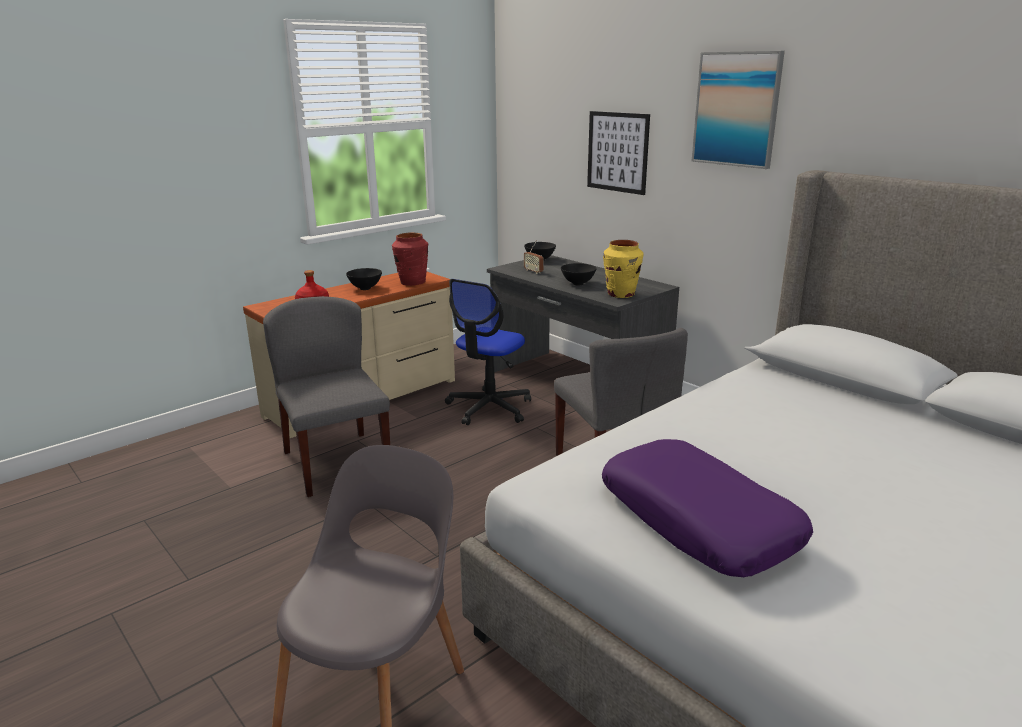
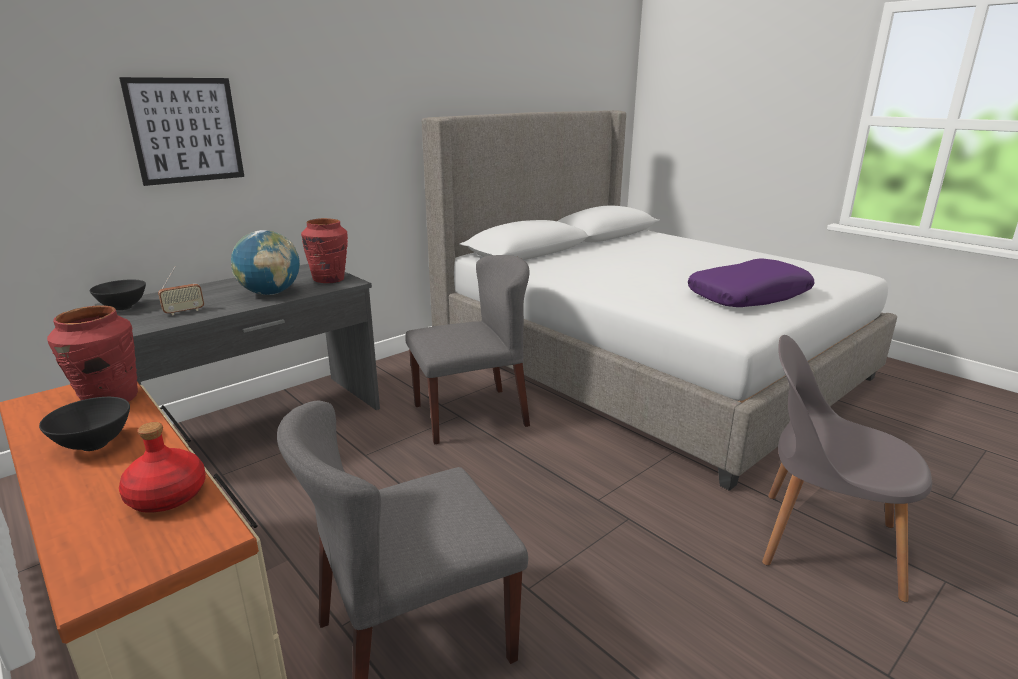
camera: 90 degrees left, 0 degrees up
office chair [445,279,531,425] -> none
black bowl [561,263,597,286] -> globe [231,230,300,295]
yellow vase [603,240,644,298] -> red vase [301,218,348,283]
picture [692,51,785,169] -> none

